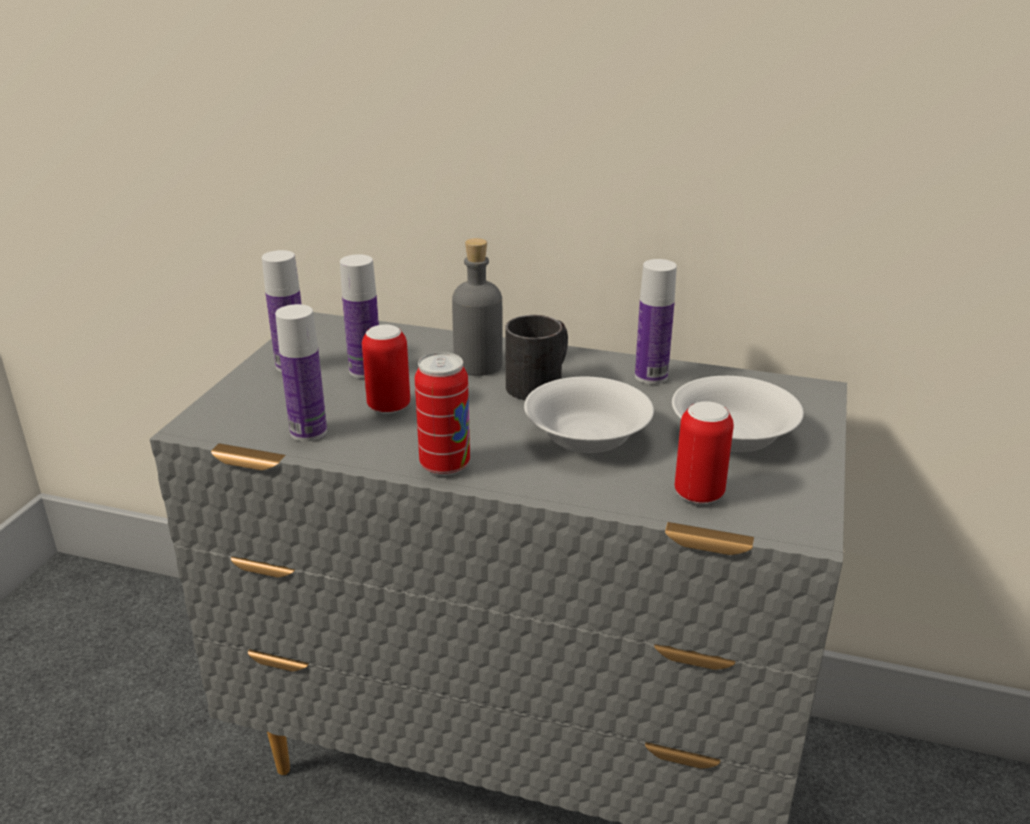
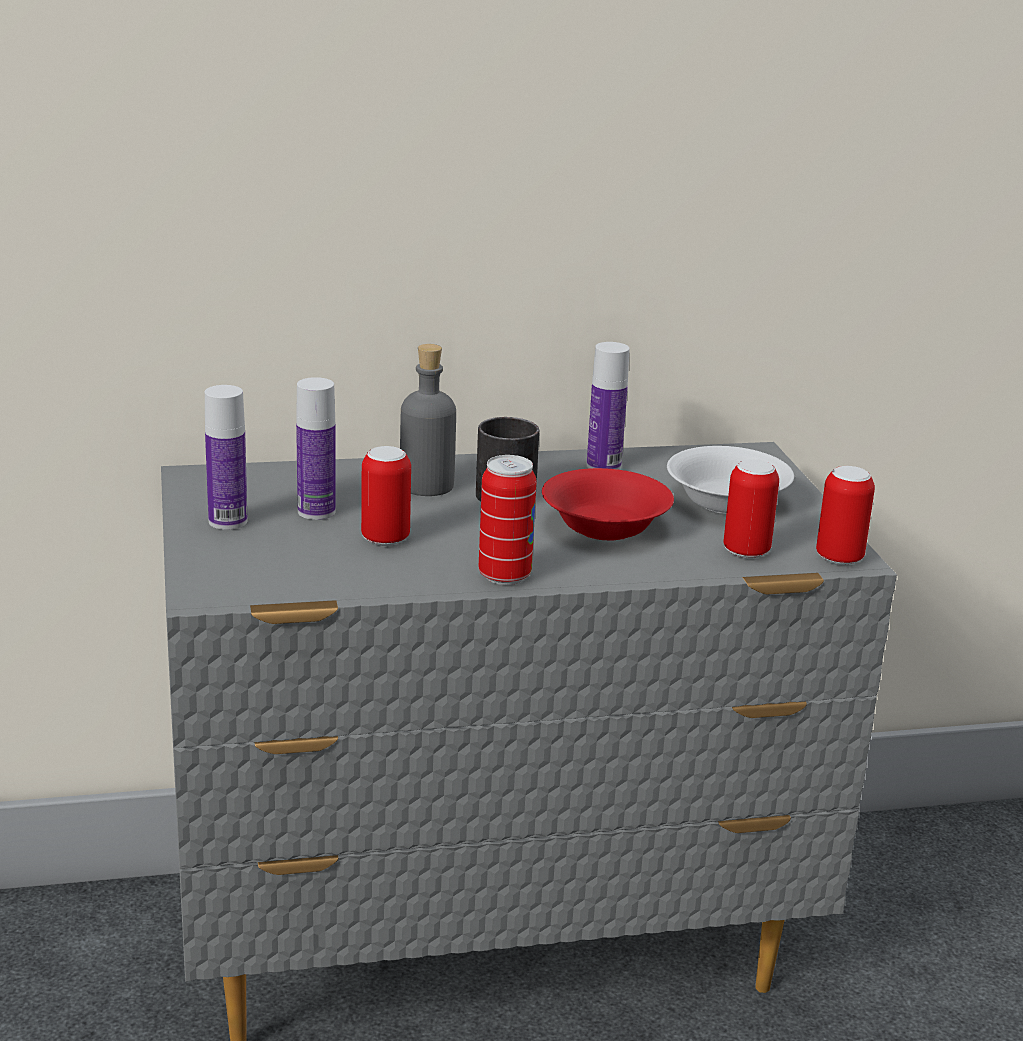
camera: 30 degrees left, 5 degrees down
bottle [275,304,327,442] -> none
white bowl [524,377,654,453] -> red bowl [542,468,674,541]
none -> can [816,466,875,565]

